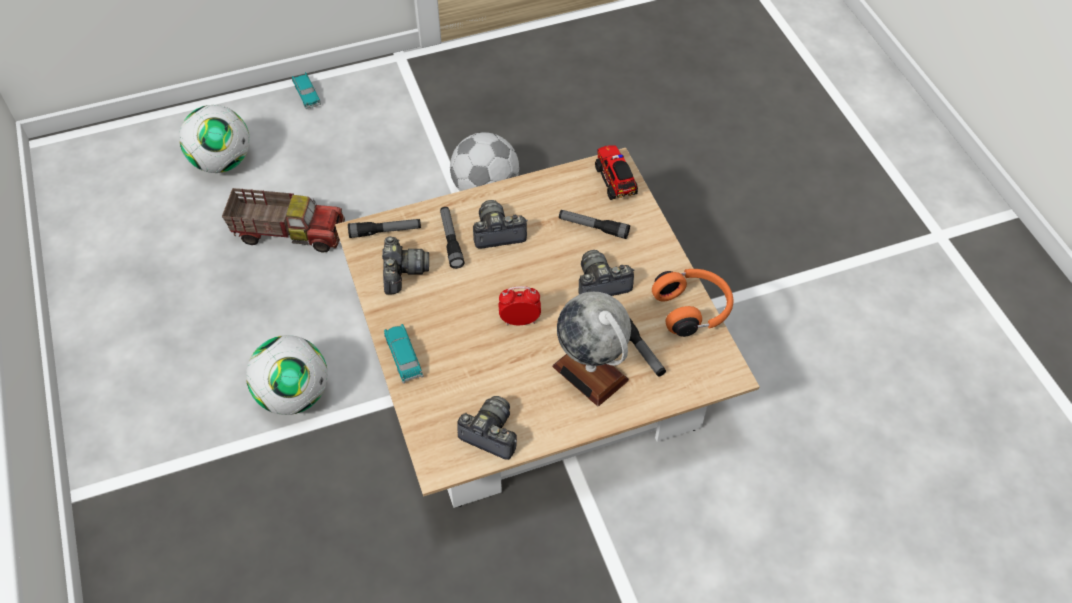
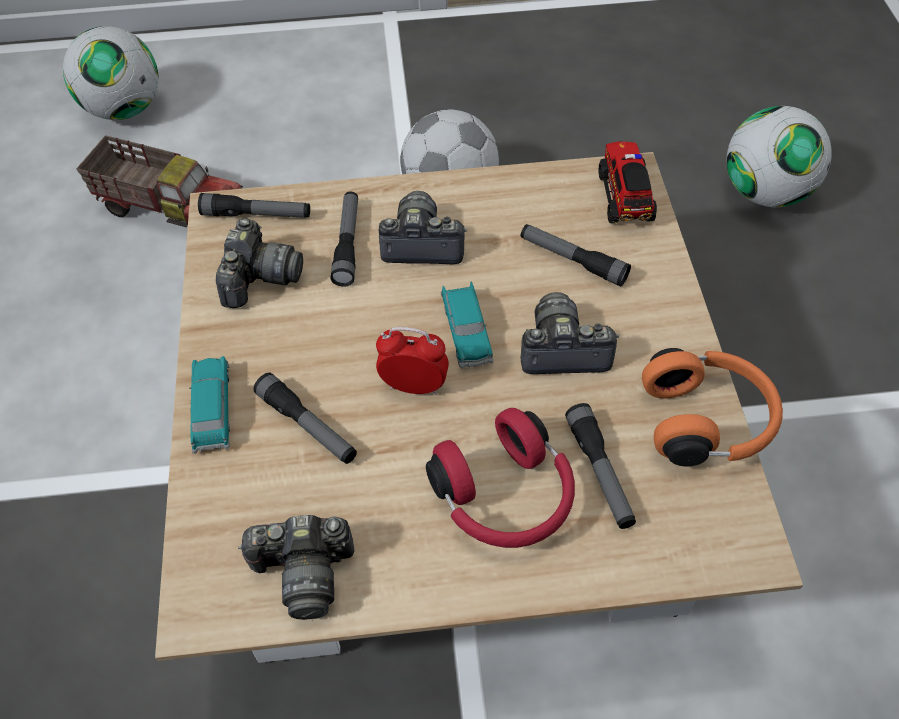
camera: 15 degrees right, 0 degrees up
football [246,335,328,415] -> football moved to [727,106,832,208]
toy car [292,72,321,109] -> toy car moved to [441,281,493,368]
camera [457,396,517,460] -> camera turned 135 degrees clockwise [238,515,354,620]
globe [552,292,631,406] -> red headphones [426,408,575,548]
none -> flashlight [253,373,357,464]

